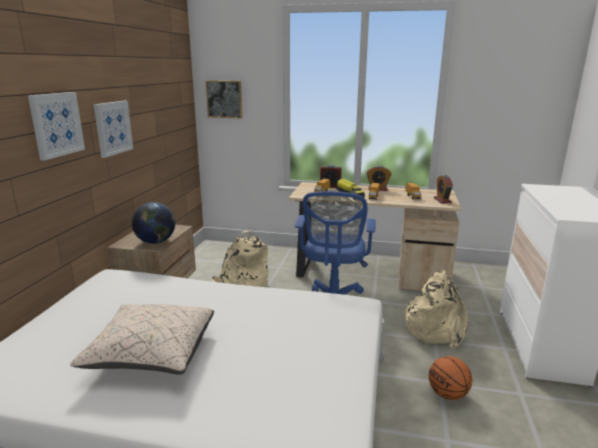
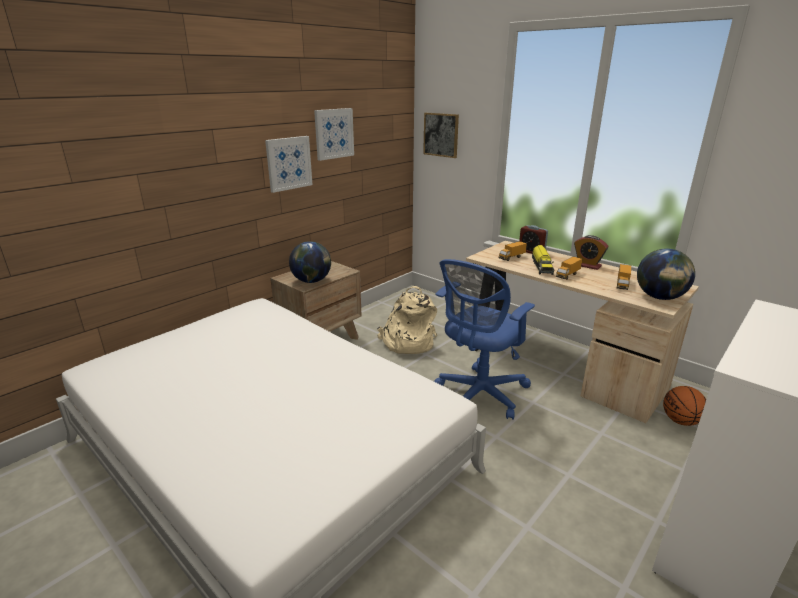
camera: 30 degrees right, 5 degrees up
picture [28,92,85,161] -> picture moved to [314,108,354,161]
beige pillow [70,304,214,375] -> none
beige backpack [403,270,467,349] -> none
basketball [429,356,472,400] -> basketball moved to [663,386,706,426]
alarm clock [434,175,453,203] -> globe [637,249,695,300]

